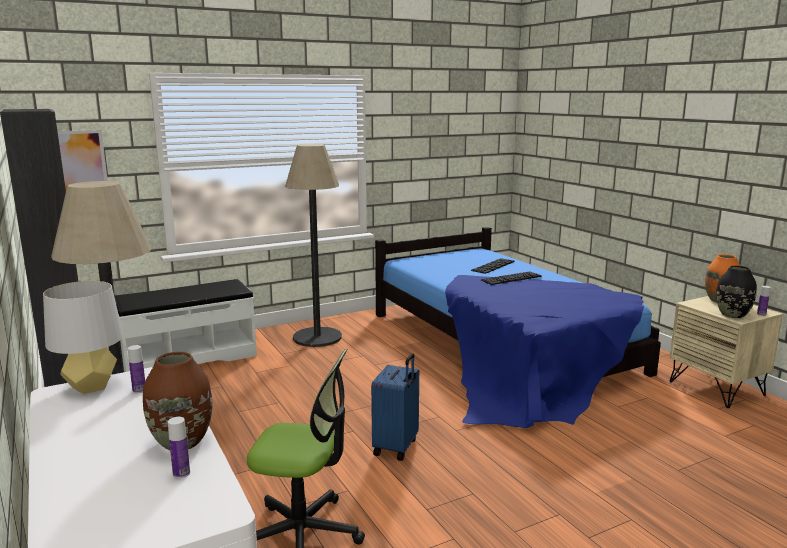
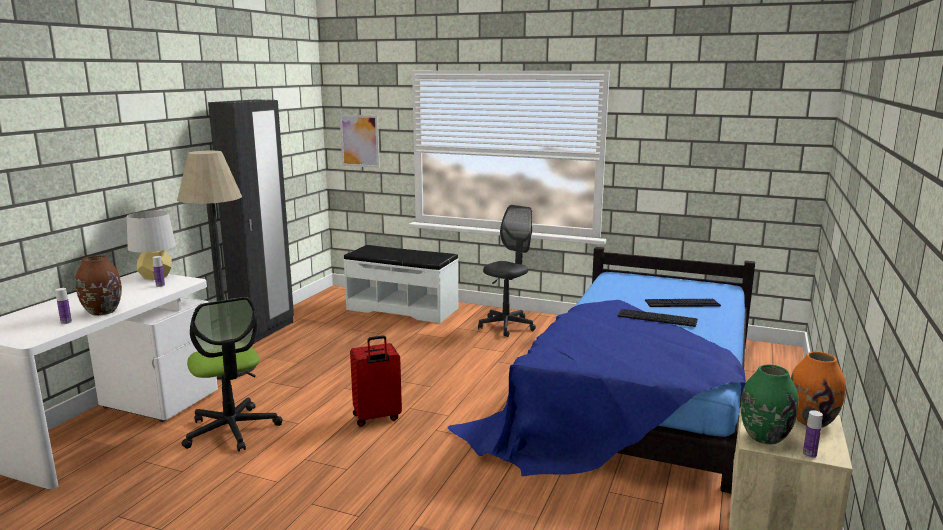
camera: 50 degrees right, 0 degrees up
floor lamp [285,144,342,347] -> grey office chair [478,205,536,337]
blue suitcase [371,353,419,461] -> red suitcase [350,336,402,427]
black vase [716,266,757,318] -> green vase [740,365,798,444]

